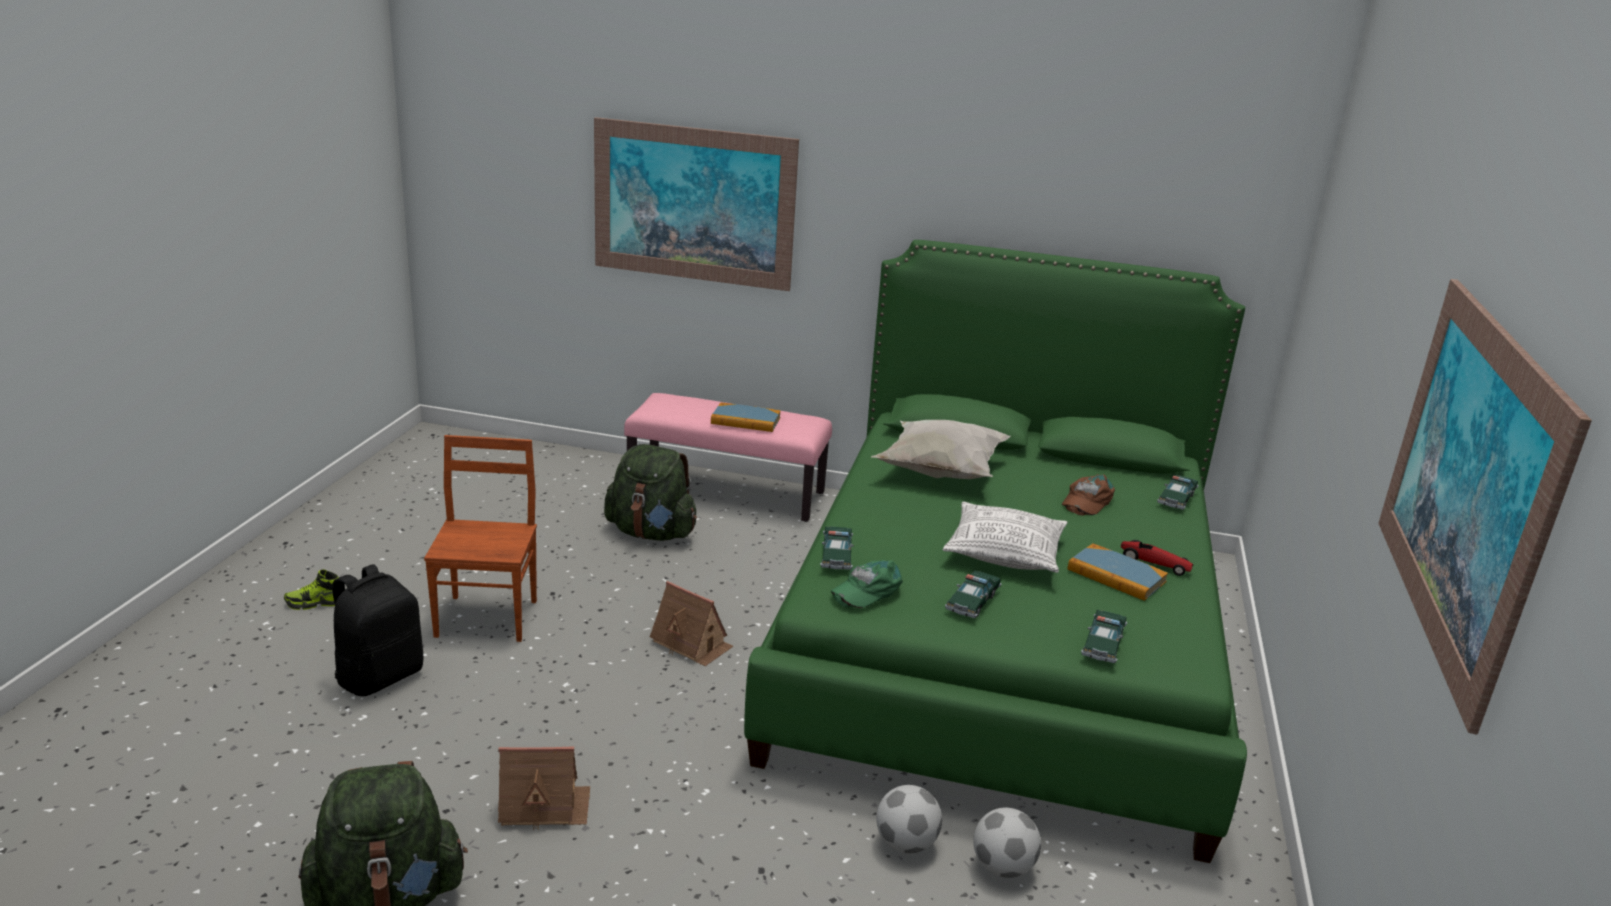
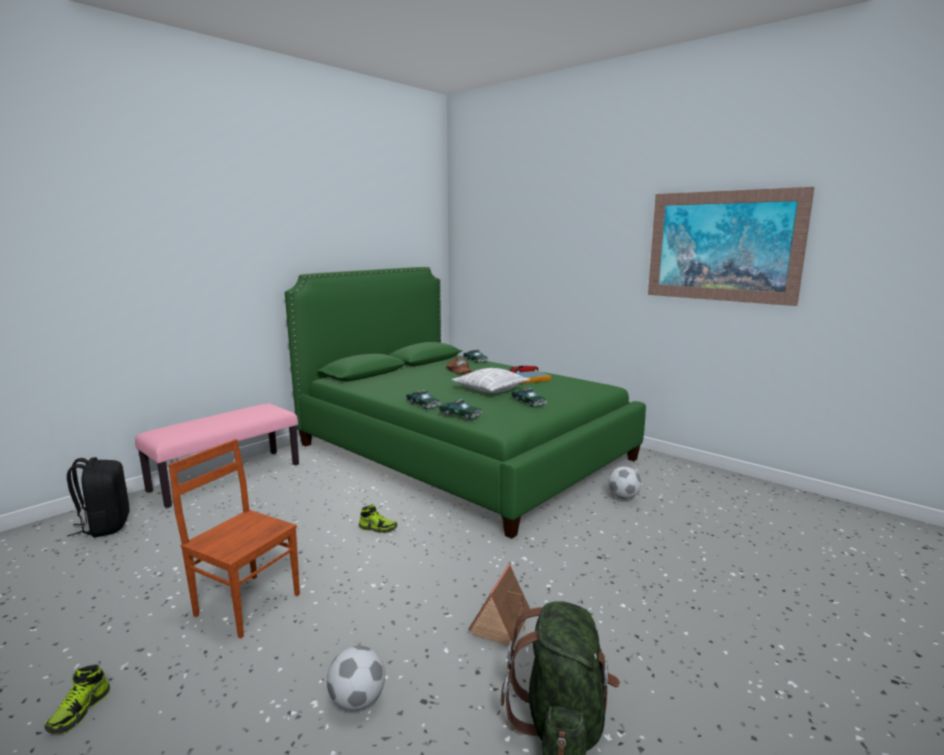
camera: 60 degrees left, 10 degrees down
black backpack [332,564,423,696] -> black backpack moved to [67,457,130,537]
picture [594,117,799,291] -> none
green backpack [604,444,697,541] -> none
toy house [650,581,733,666] -> shoe [359,504,397,533]
book [711,402,781,432] -> none
green cap [831,560,903,608] -> none
white pillow [871,420,1011,479] -> none
football [876,785,942,853] -> football moved to [327,646,385,711]
toy car [1081,610,1127,663] -> toy car moved to [406,390,441,409]

